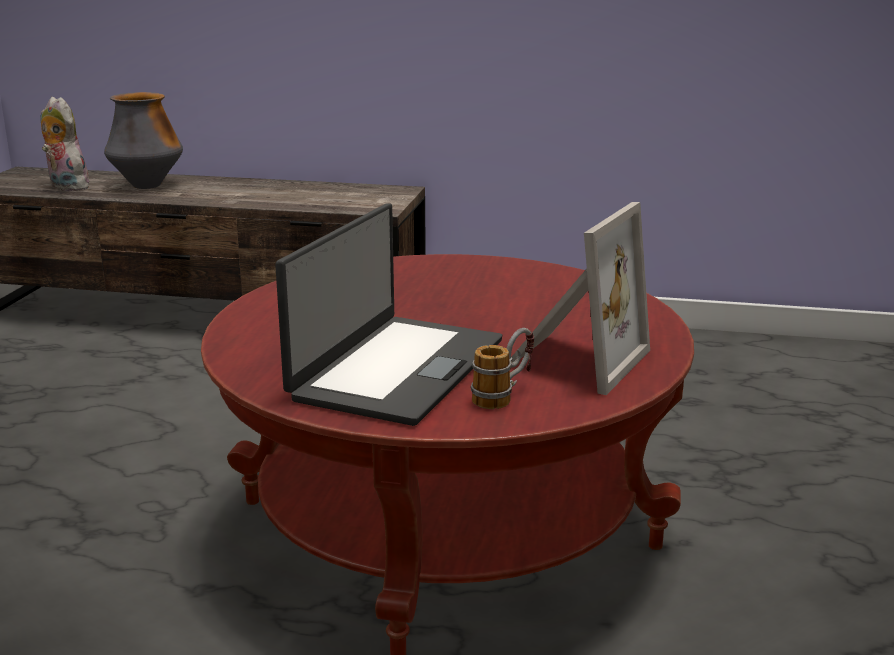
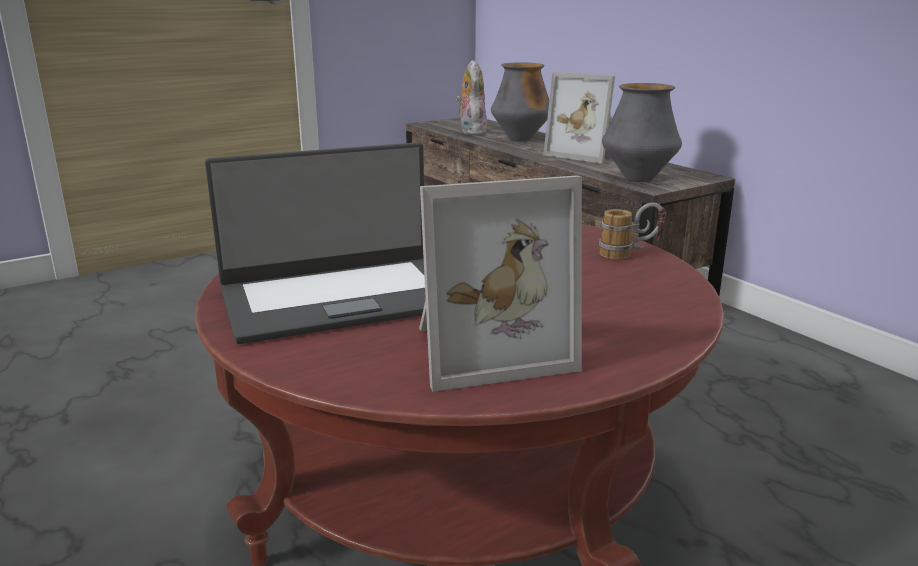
camera: 45 degrees right, 0 degrees up
mug [471,328,534,409] -> mug moved to [599,202,666,260]
none -> picture frame [543,72,615,164]
none -> vase [602,83,682,182]

